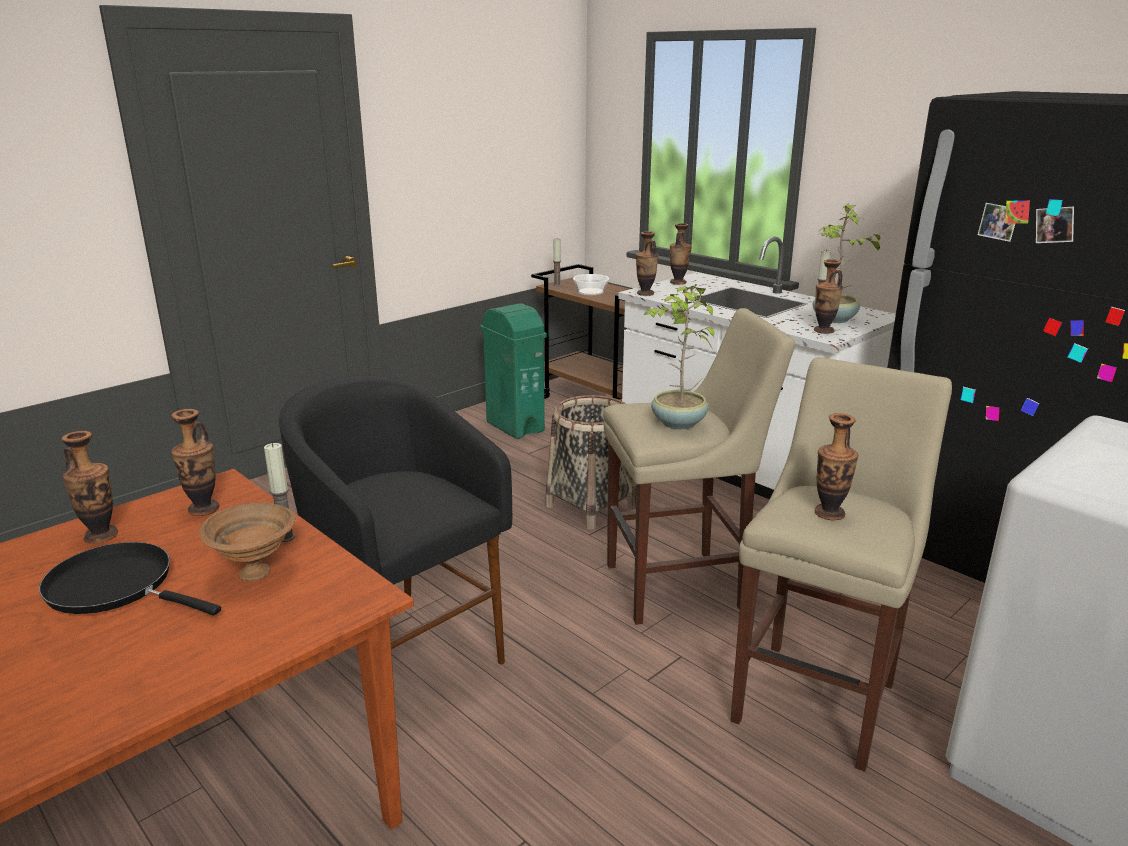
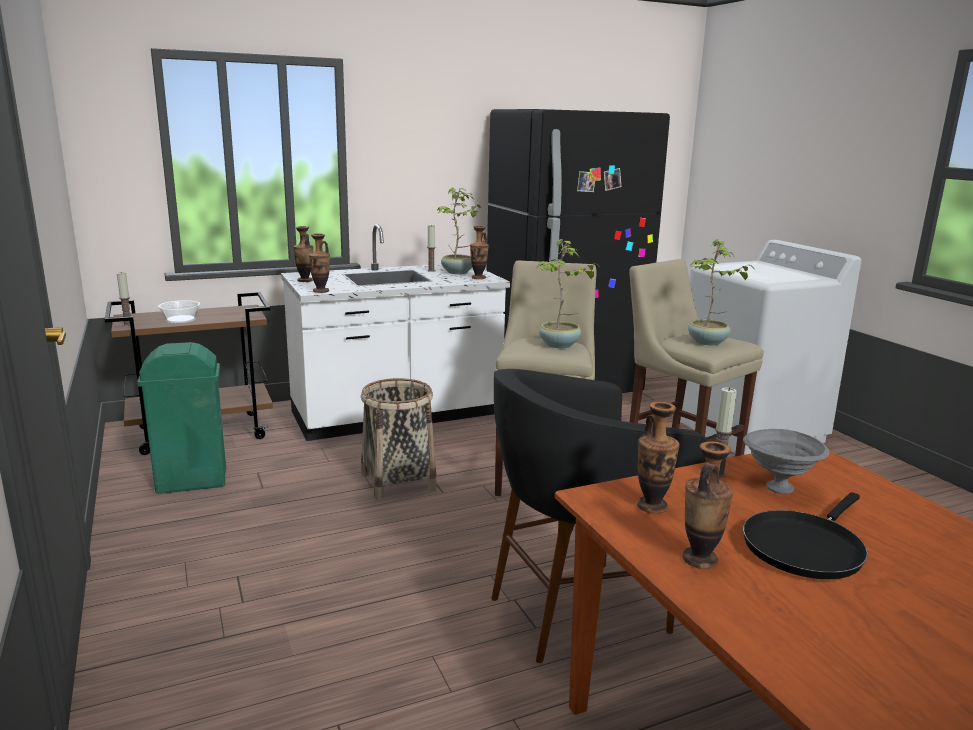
camera: 70 degrees left, 5 degrees down
brown bowl [199,503,296,581] -> grey bowl [743,429,829,494]
vase [815,413,858,520] -> potted plant [688,239,755,345]

